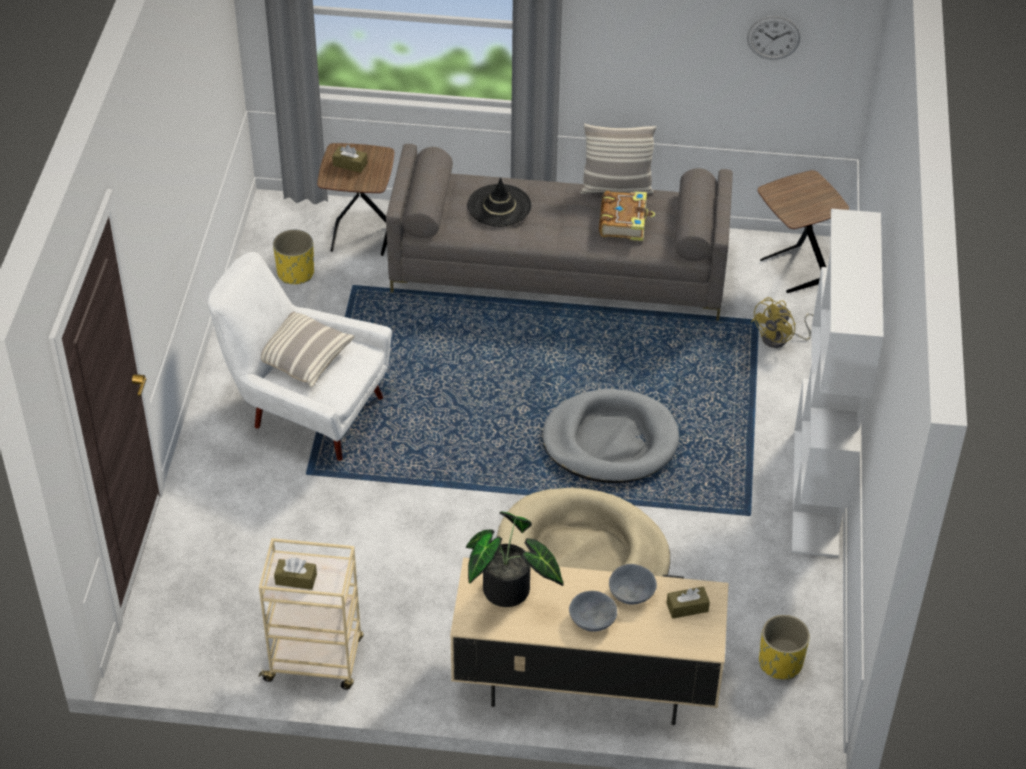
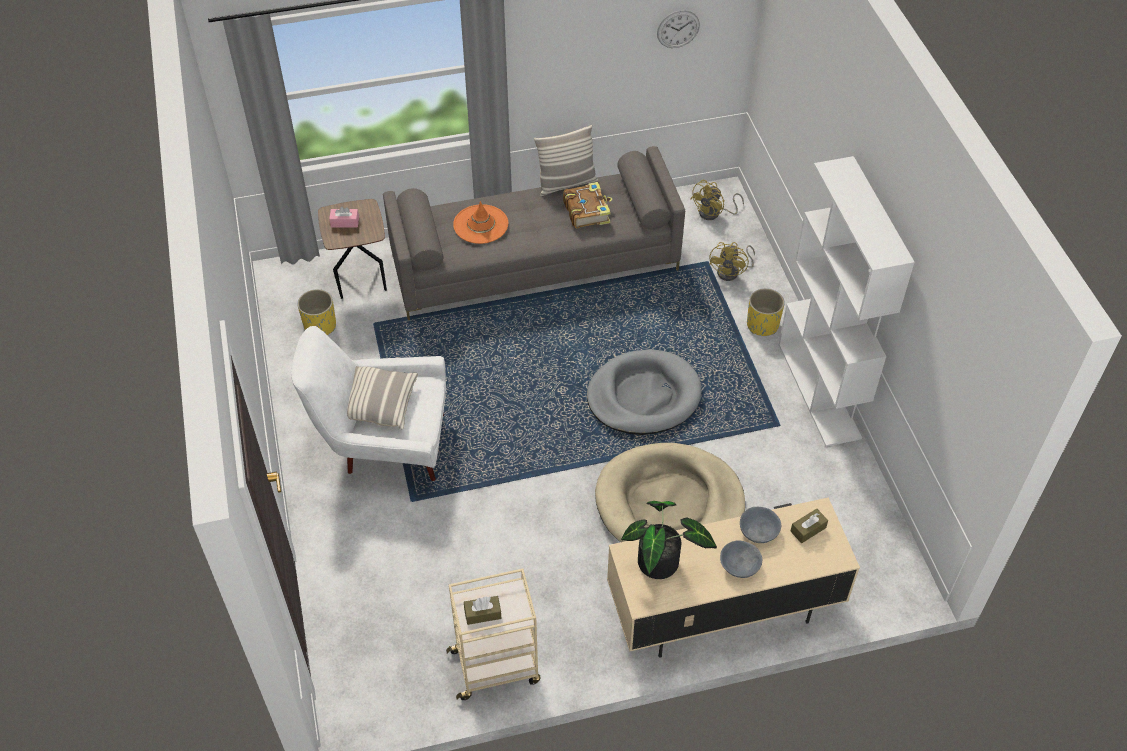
camera: 20 degrees left, 5 degrees up
brown tissue box [332,145,367,173] -> pink tissue box [329,206,359,227]
black hat [467,177,532,227] -> orange hat [453,201,508,244]
brown side table [758,170,849,293] -> yellow fan [690,180,744,220]
yellow planter [759,615,810,680] -> yellow planter moved to [747,288,785,336]

